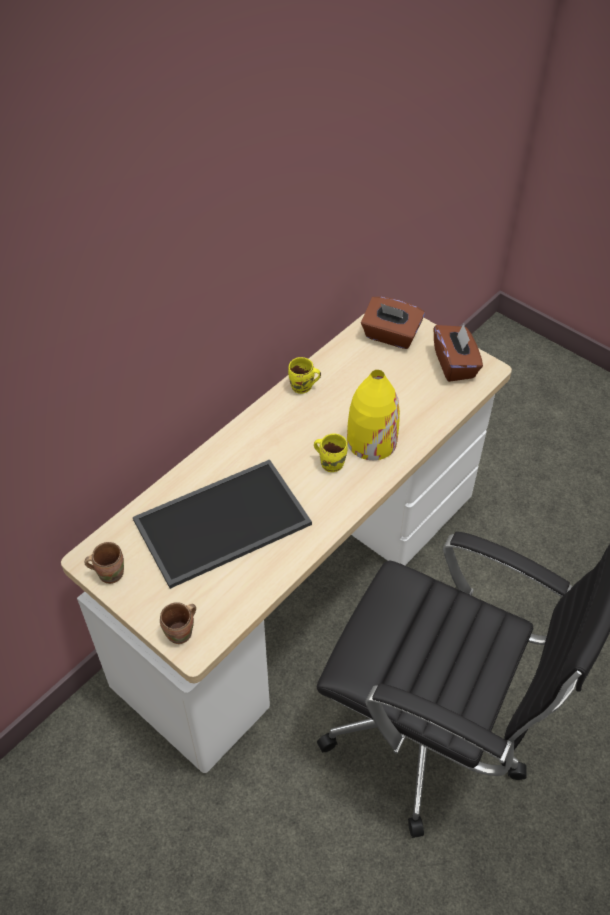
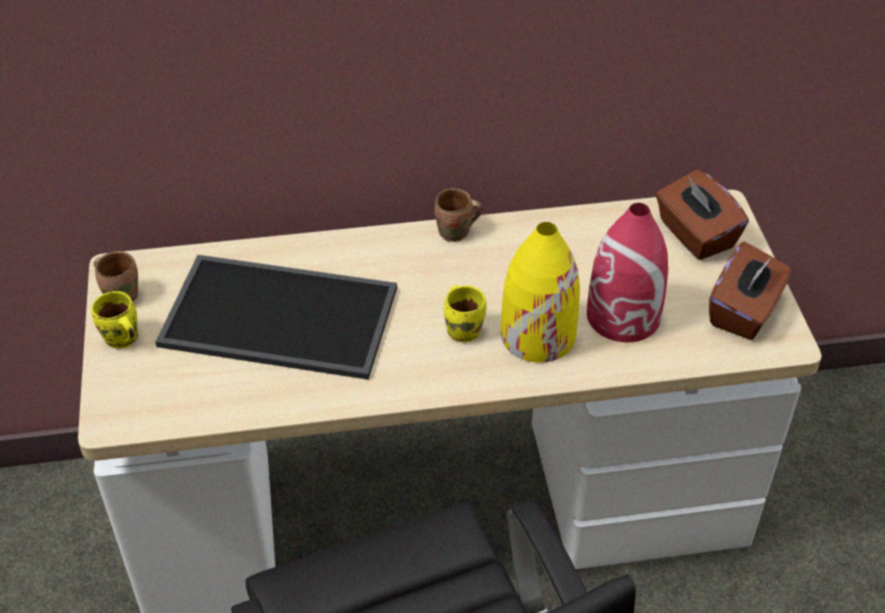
camera: 40 degrees right, 5 degrees down
brown mug [160,602,196,644] -> brown mug moved to [435,188,482,242]
yellow mug [288,357,321,394] -> yellow mug moved to [91,291,138,349]
none -> red vase [587,203,668,342]

